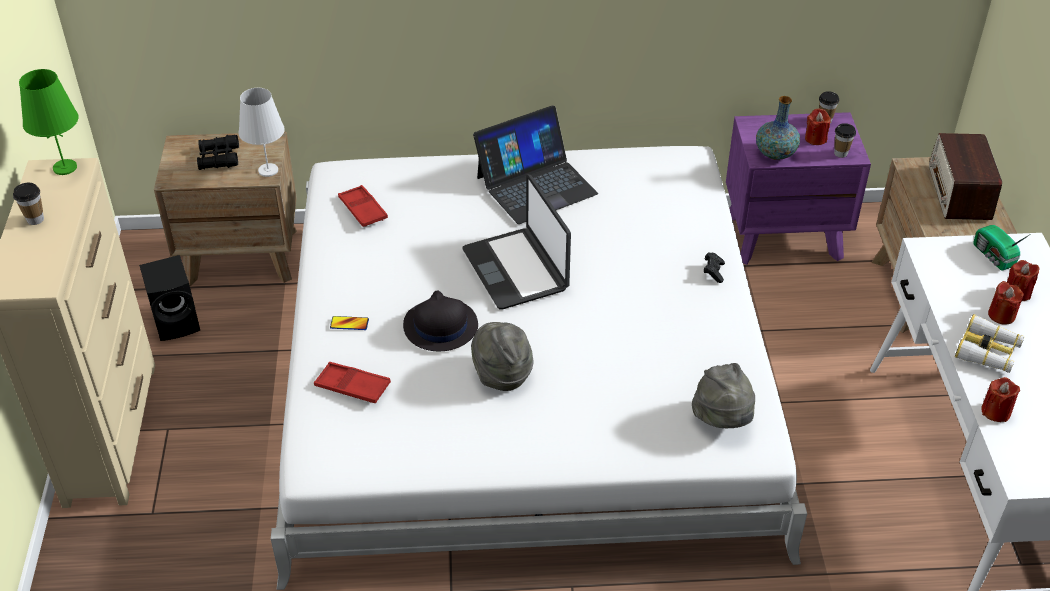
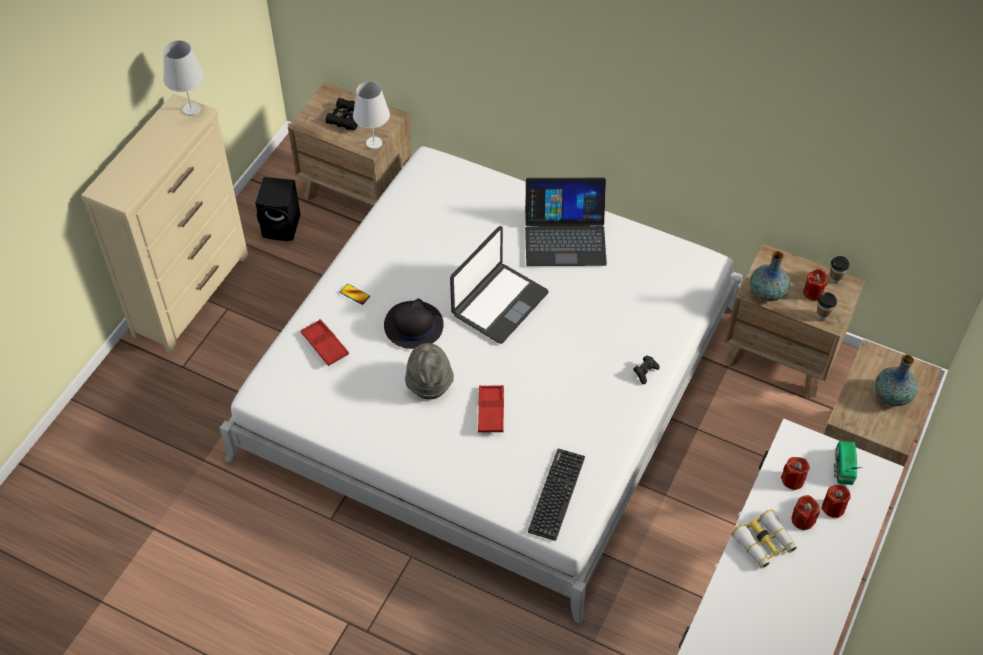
camera: 30 degrees right, 10 degrees up
cup [13,183,44,225] -> none
green table lamp [19,69,79,175] -> white table lamp [163,40,204,116]
red tray [338,185,388,227] -> red tray moved to [478,385,504,432]
laptop [463,174,571,310] -> laptop turned 150 degrees counterclockwise [450,226,549,344]
grey hat [692,363,755,428] -> keyboard [528,449,585,541]
purple nightstand [726,112,871,265] -> brown nightstand [725,243,865,398]
radio [929,133,1002,220] -> vase [875,355,918,406]
red candle [981,377,1020,422] -> red candle moved to [781,457,810,490]

